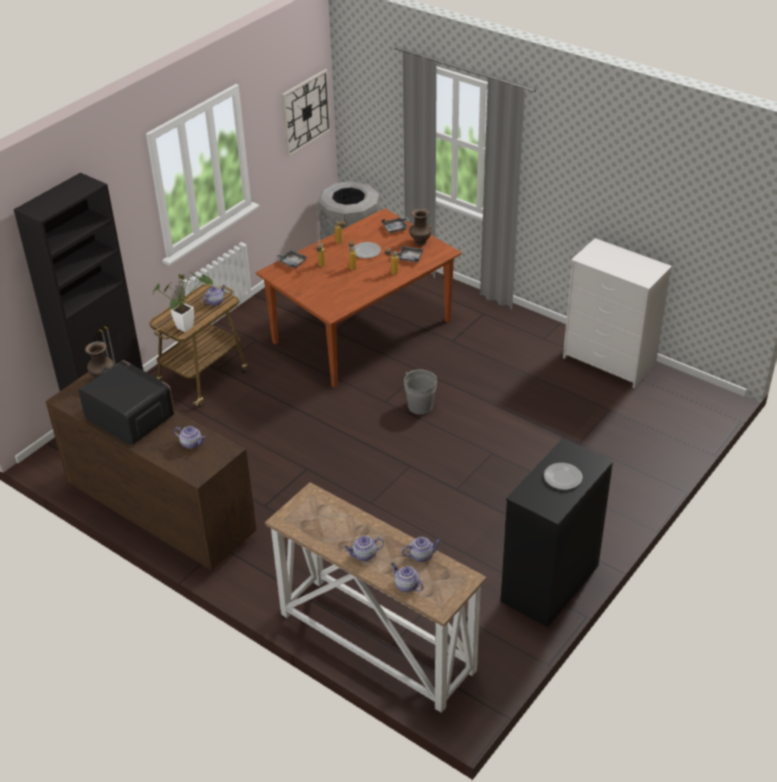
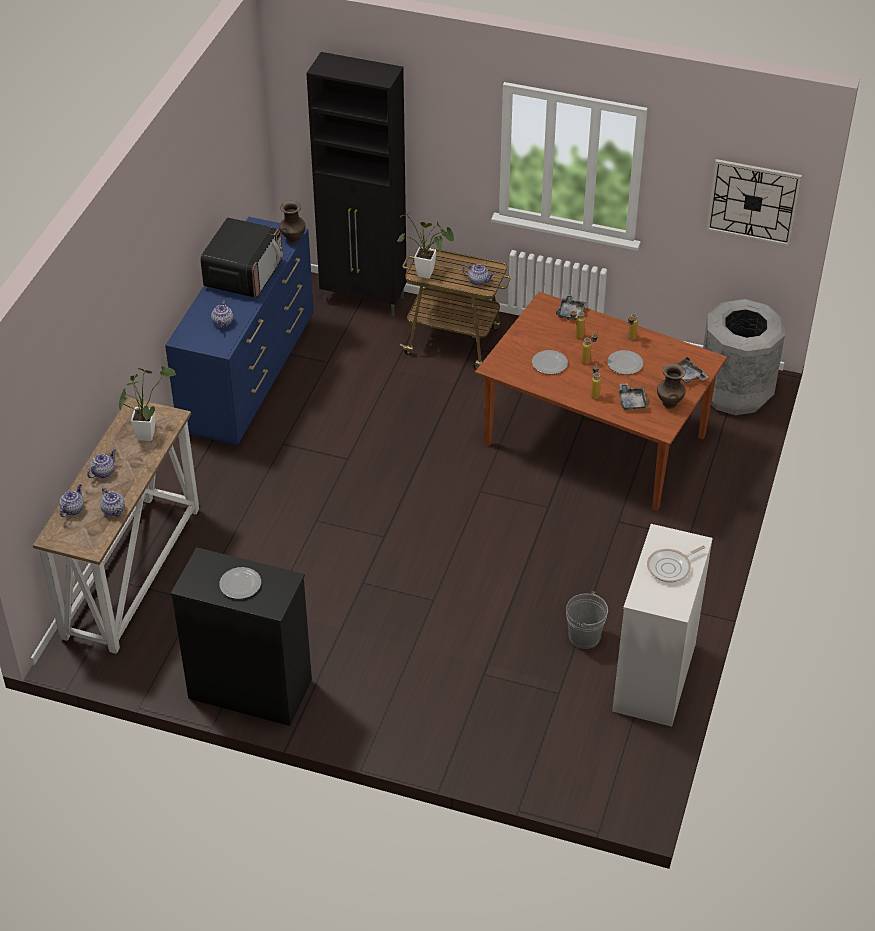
camera: 70 degrees right, 5 degrees up
brown dresser [46,372,257,570] -> blue dresser [165,217,314,446]
teapot [345,536,384,561] -> teapot turned 75 degrees clockwise [87,449,116,478]
grey bucket [404,370,437,415] -> grey bucket moved to [566,592,608,649]
none -> potted plant [119,366,176,441]
none -> plate [532,350,568,374]
none -> frying pan [647,546,705,583]

